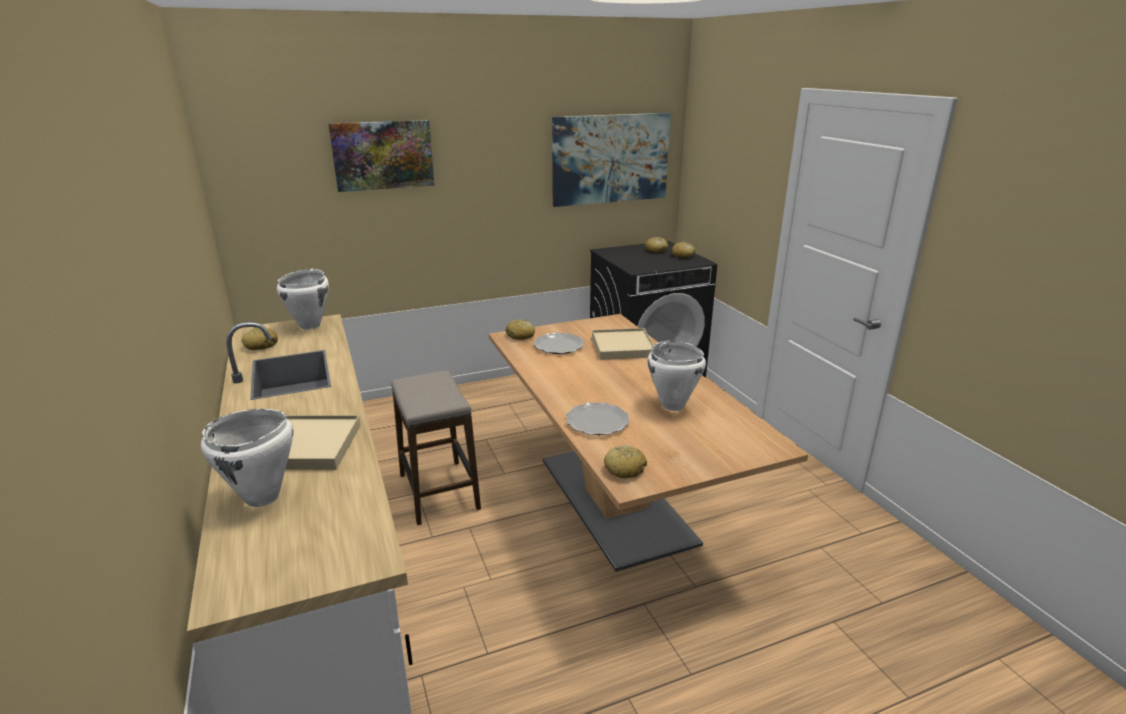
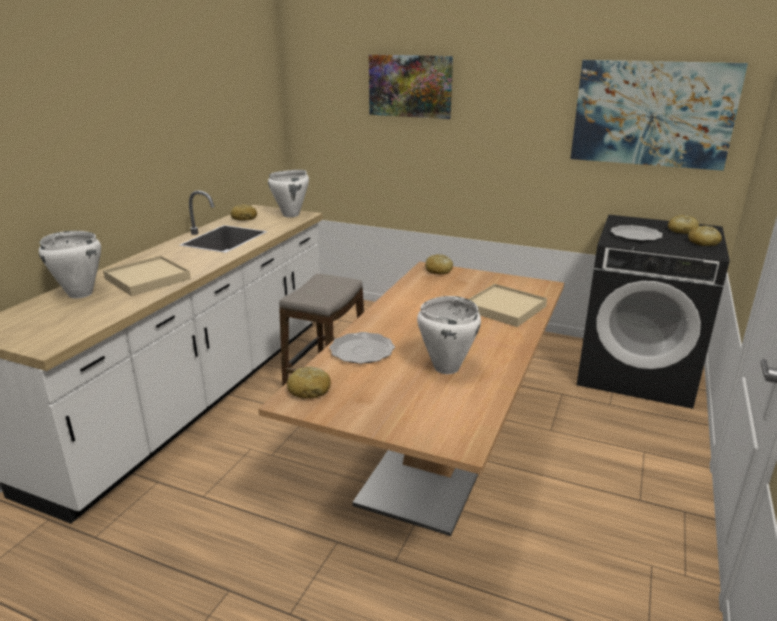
camera: 45 degrees right, 0 degrees up
plate [533,333,584,354] -> plate moved to [610,225,663,242]

